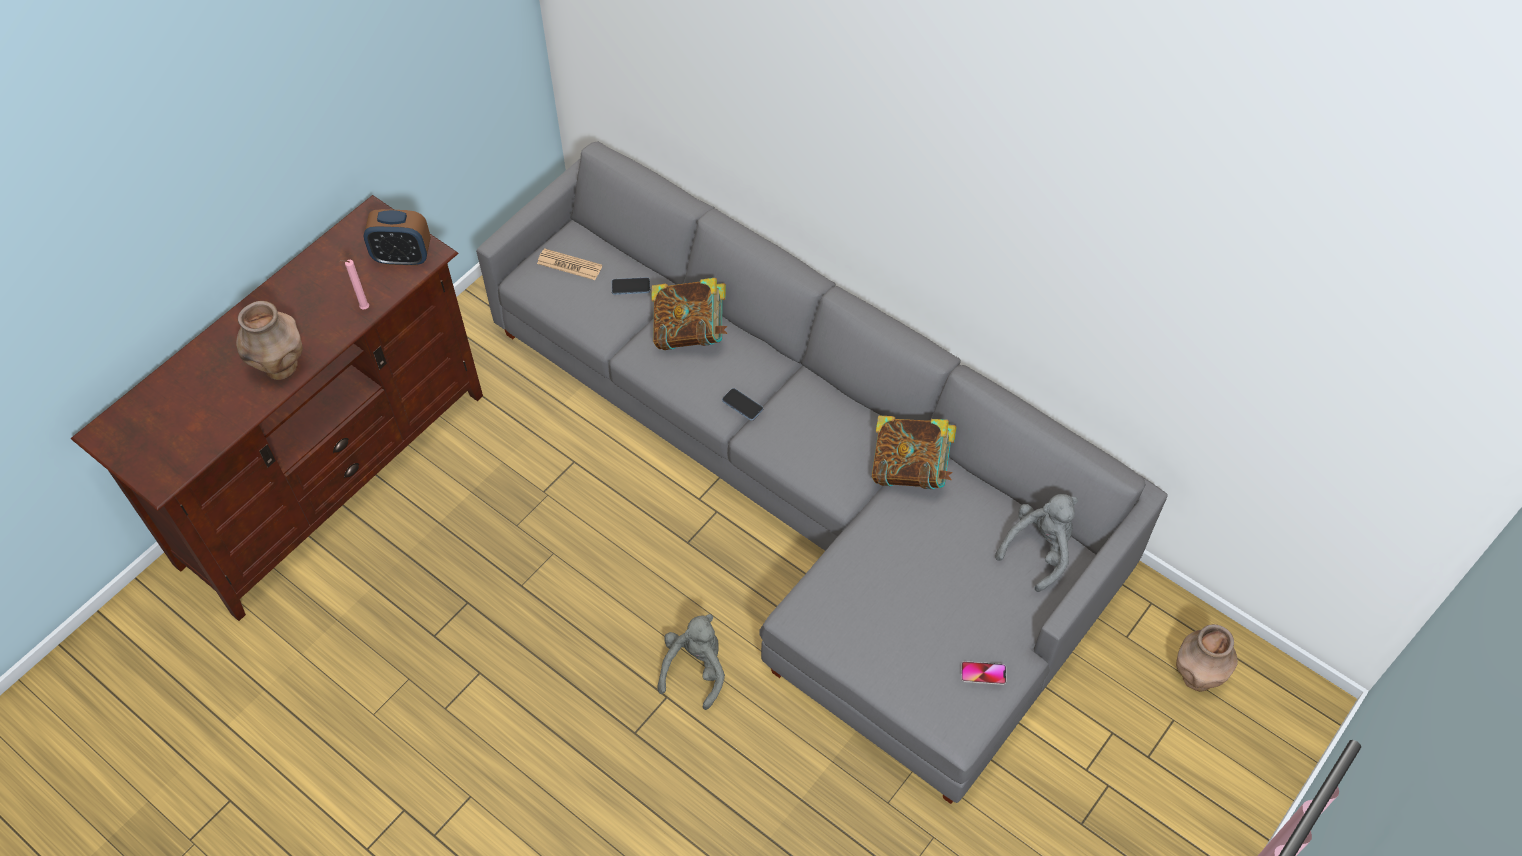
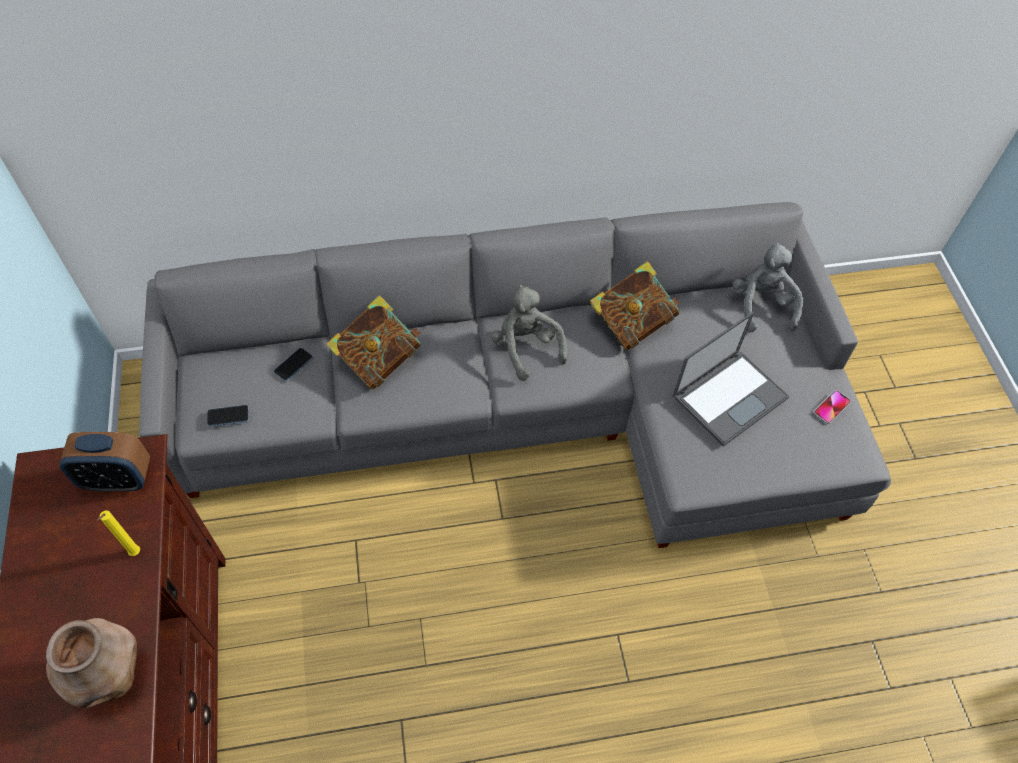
camera: 50 degrees left, 0 degrees up
pink candle [340,260,369,310] -> yellow candle [96,511,140,556]
alarm clock [364,209,431,266] -> alarm clock turned 45 degrees clockwise [60,432,150,491]
newspaper [537,248,602,280] -> none
grey plush toy [657,614,725,710] -> grey plush toy moved to [491,284,567,381]
phone [722,388,763,421] -> phone moved to [207,405,249,427]
brown vase [1176,624,1238,692] -> none
none -> laptop [673,312,789,447]

